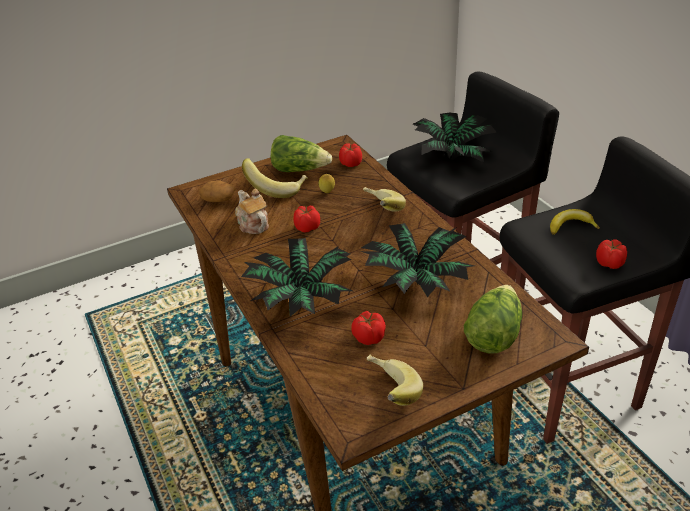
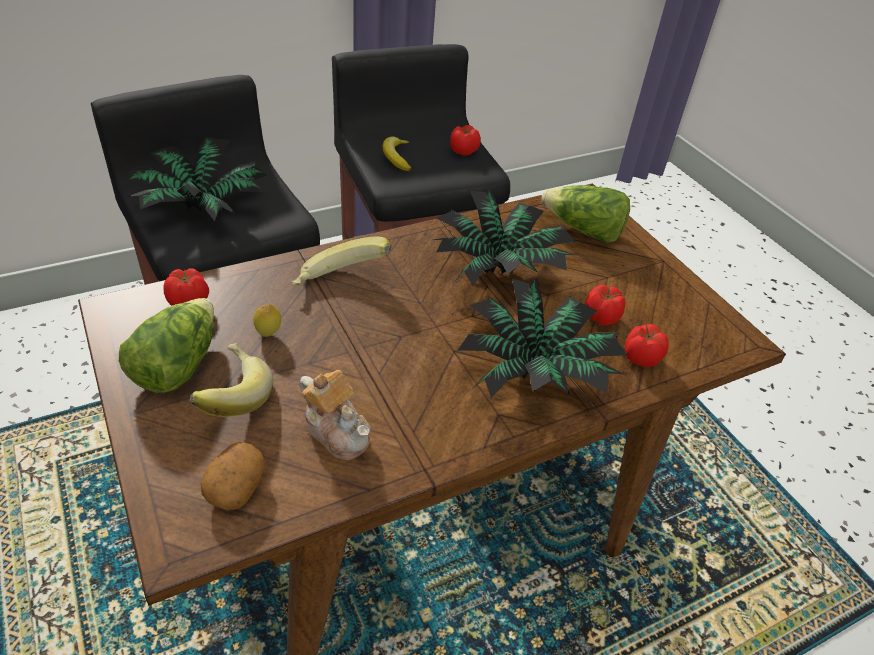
camera: 95 degrees left, 5 degrees up
teapot [235,188,269,234] -> teapot turned 105 degrees counterclockwise [299,370,371,460]
tomato [294,206,320,232] -> tomato moved to [625,324,669,367]
banana [367,354,423,406] -> none

